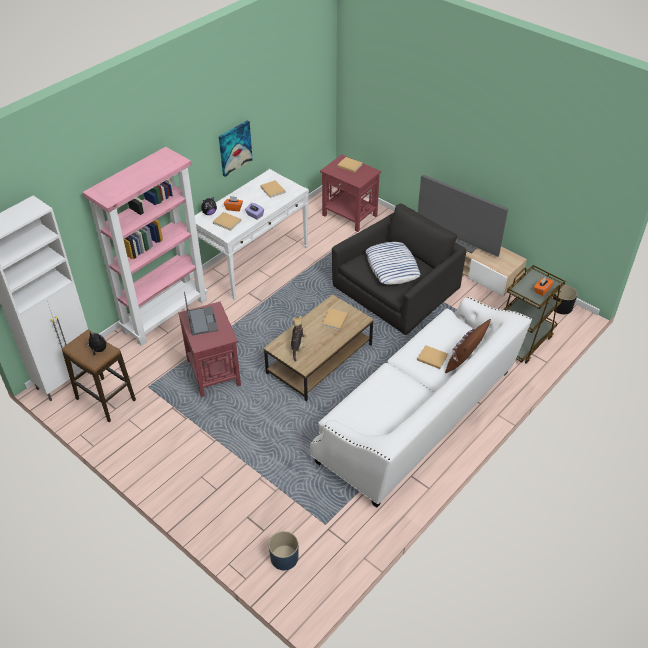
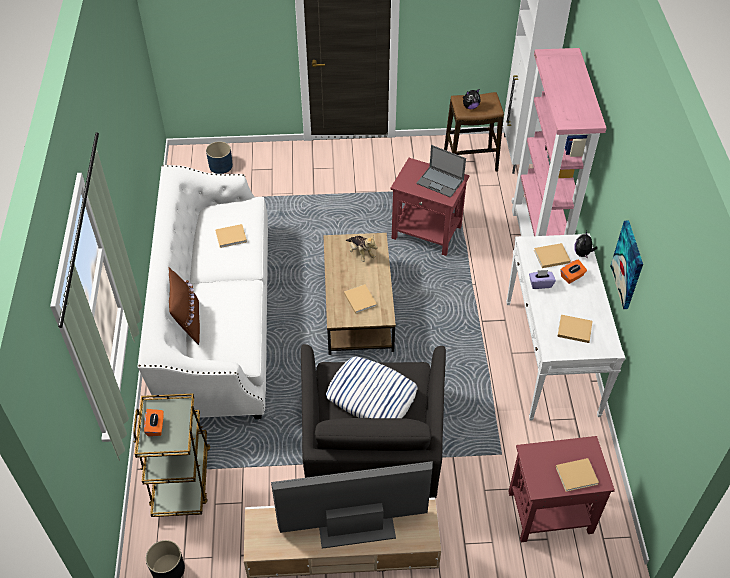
camera: 135 degrees right, 5 degrees up
beige book [417,345,448,369] -> beige book moved to [215,224,247,248]

